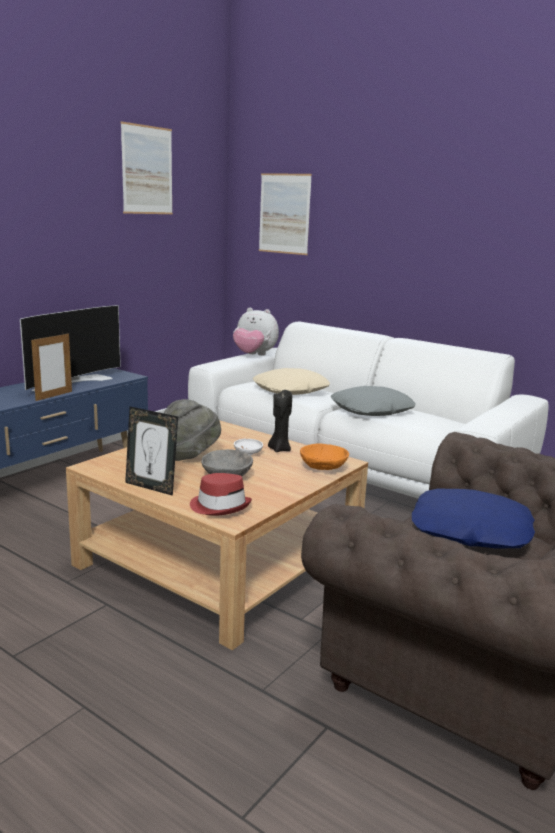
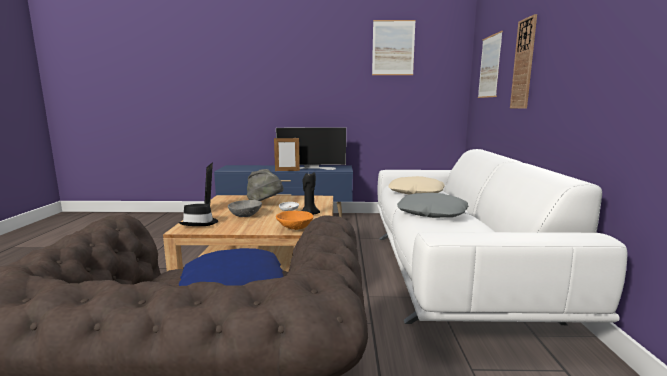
camera: 55 degrees right, 5 degrees down
red hat [190,473,252,516] -> black hat [179,204,218,226]
plush toy [233,308,279,356] -> none
none -> wall clock [510,14,537,109]

